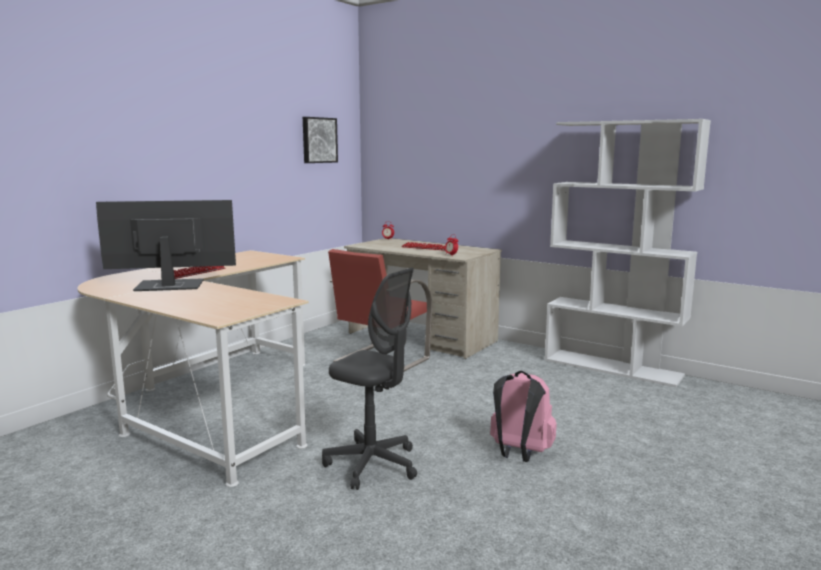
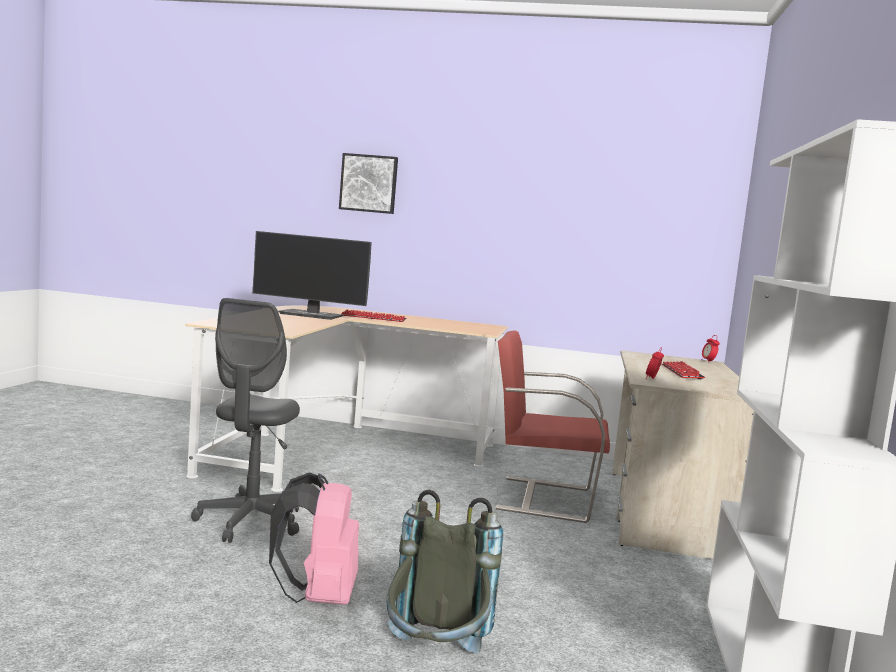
camera: 65 degrees right, 5 degrees down
monitor [96,200,236,291] -> monitor turned 135 degrees clockwise [252,231,372,320]
picture [303,117,338,163] -> picture moved to [339,153,398,214]
none -> grey backpack [386,490,503,653]

